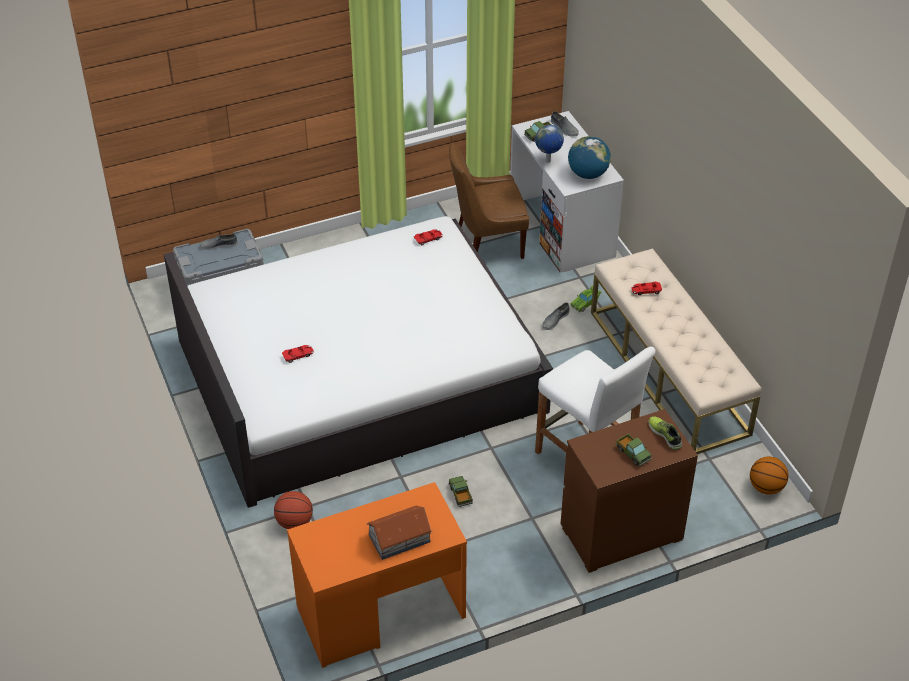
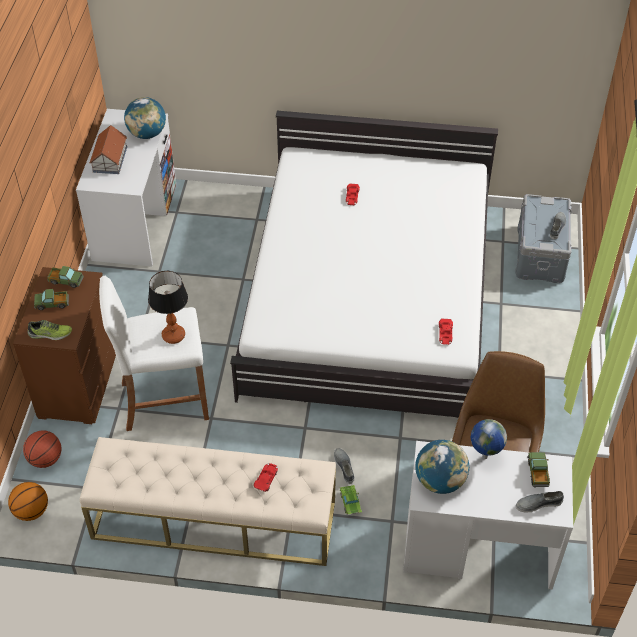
camera: 120 degrees right, 5 degrees up
basketball [274,491,313,529] -> basketball moved to [23,431,61,468]
orange desk [287,482,467,668] -> white desk [76,109,176,267]
toy truck [449,476,473,507] -> toy truck moved to [47,266,84,288]
none -> globe [124,97,166,139]
none -> table lamp [148,271,188,344]

